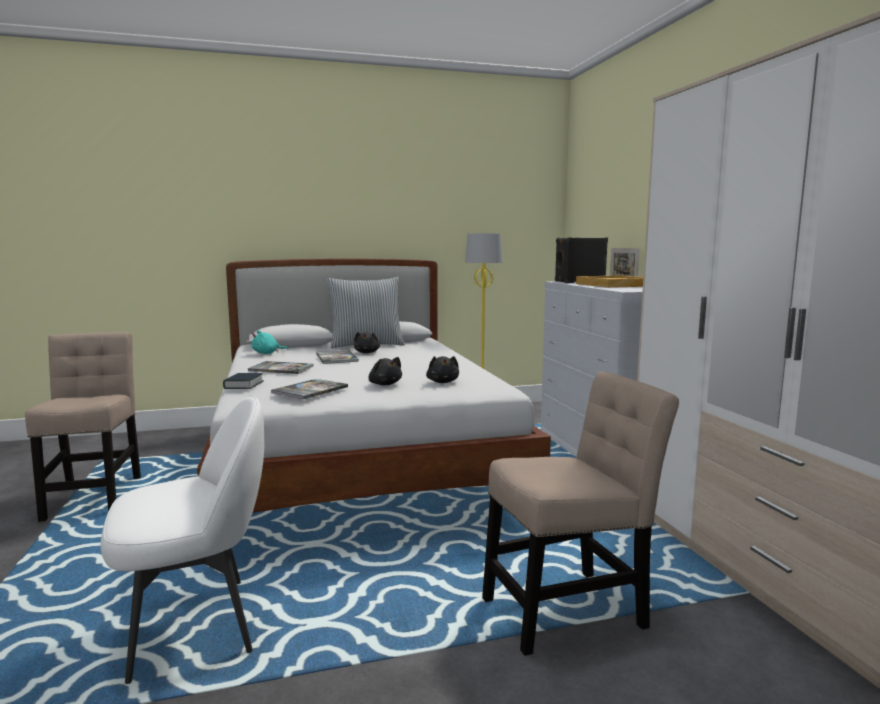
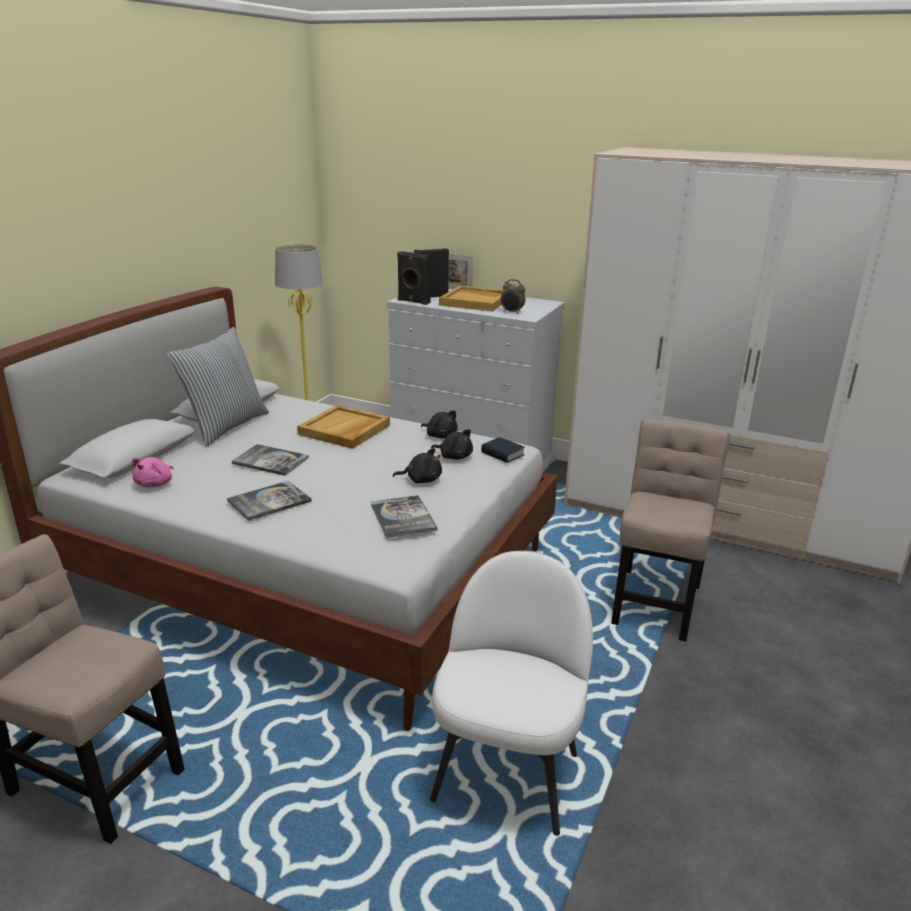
camera: 50 degrees left, 15 degrees up
book [223,373,264,389] -> book moved to [481,437,525,463]
turquoise plush toy [252,331,288,354] -> pink plush toy [132,457,173,487]
black plush toy [354,332,380,353] -> black plush toy moved to [421,410,458,438]
none -> beige tray [297,405,390,449]
none -> alarm clock [501,279,525,314]

